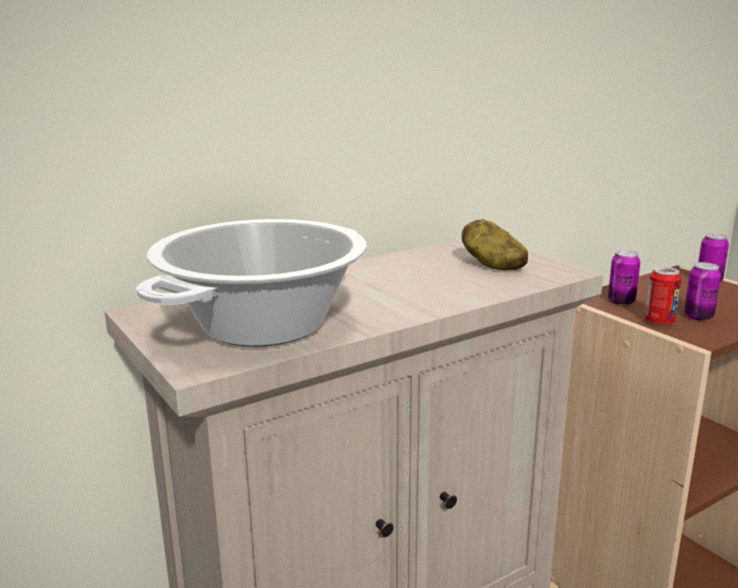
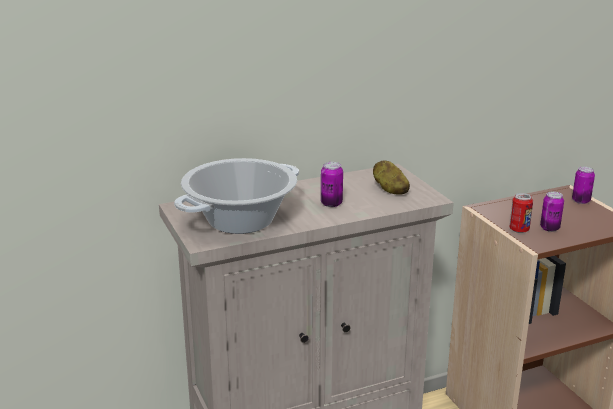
camera: 10 degrees right, 5 degrees up
can [608,250,640,305] -> can moved to [321,162,343,207]

